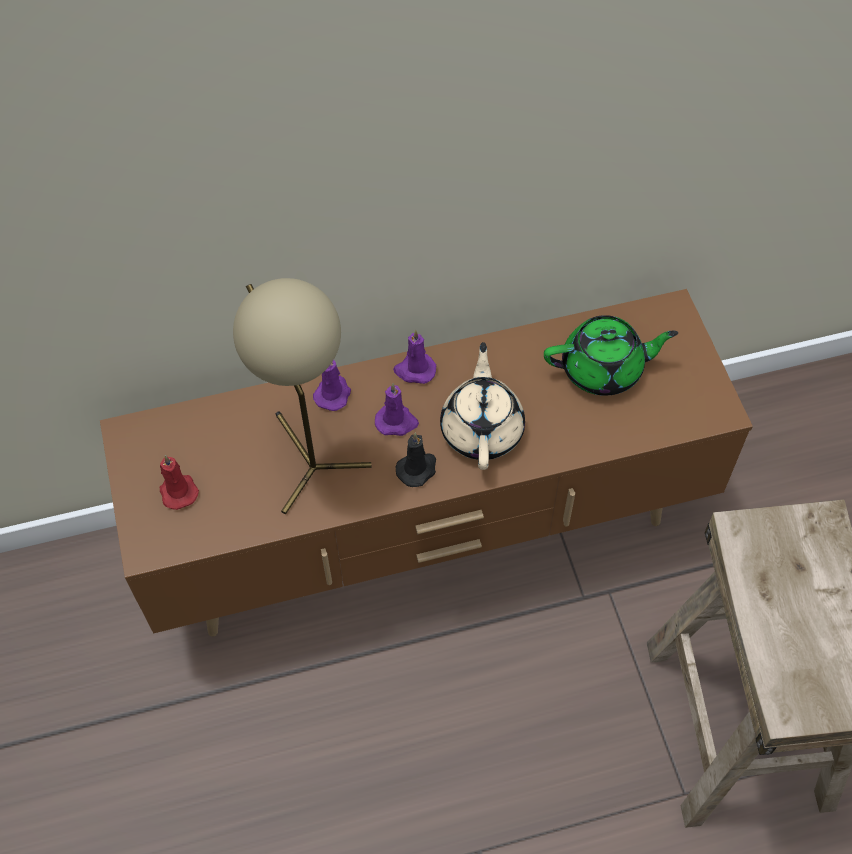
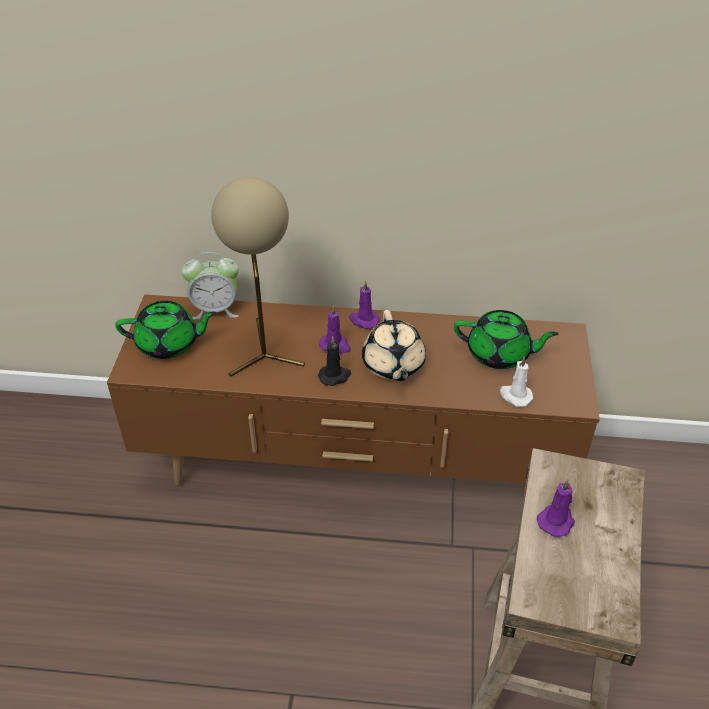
camera: 20 degrees right, 15 degrees down
red candle [160,455,199,510] -> green teapot [115,301,217,359]
purple candle [313,360,351,411] -> purple candle moved to [537,479,575,537]
beige teapot [440,342,525,470] -> beige teapot turned 150 degrees clockwise [362,310,426,381]
none -> alarm clock [181,252,239,320]
none -> white candle [500,356,533,407]

